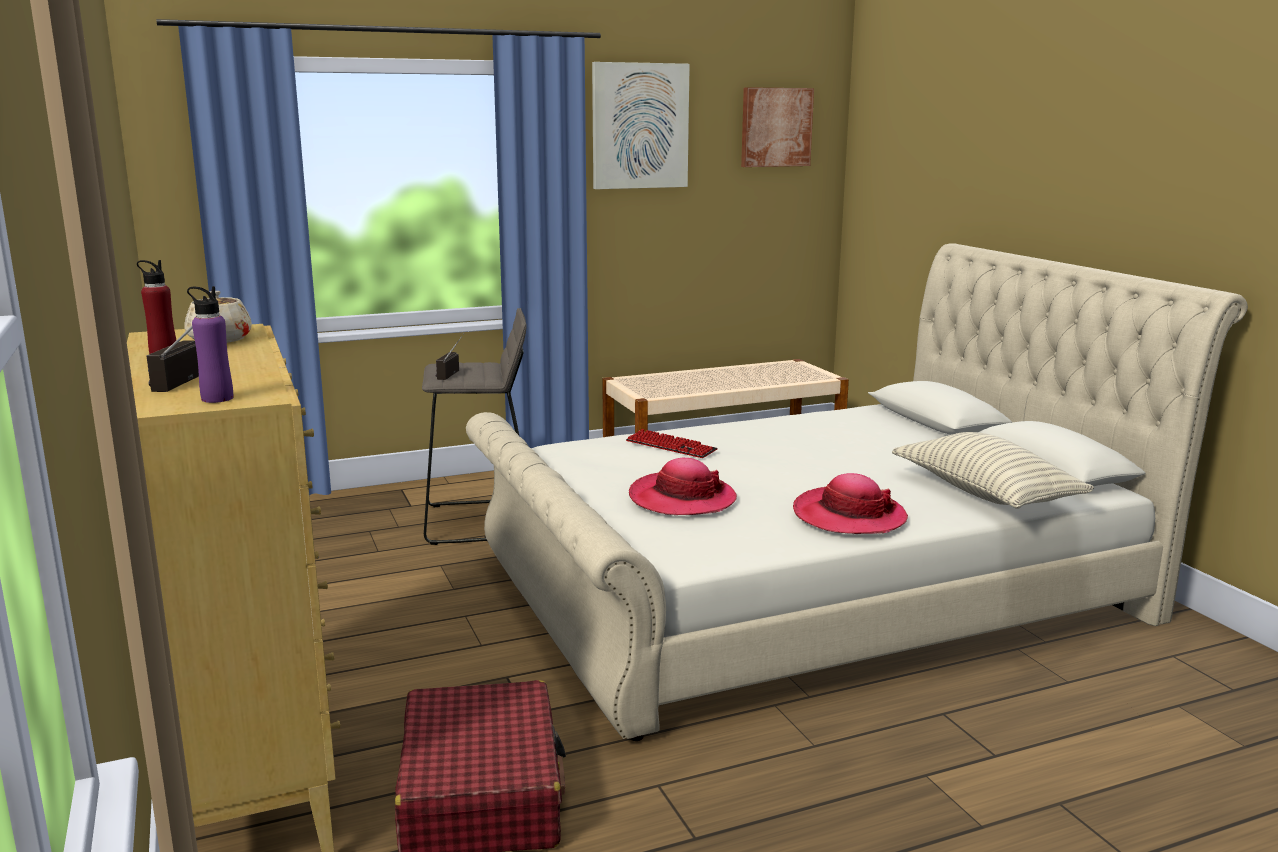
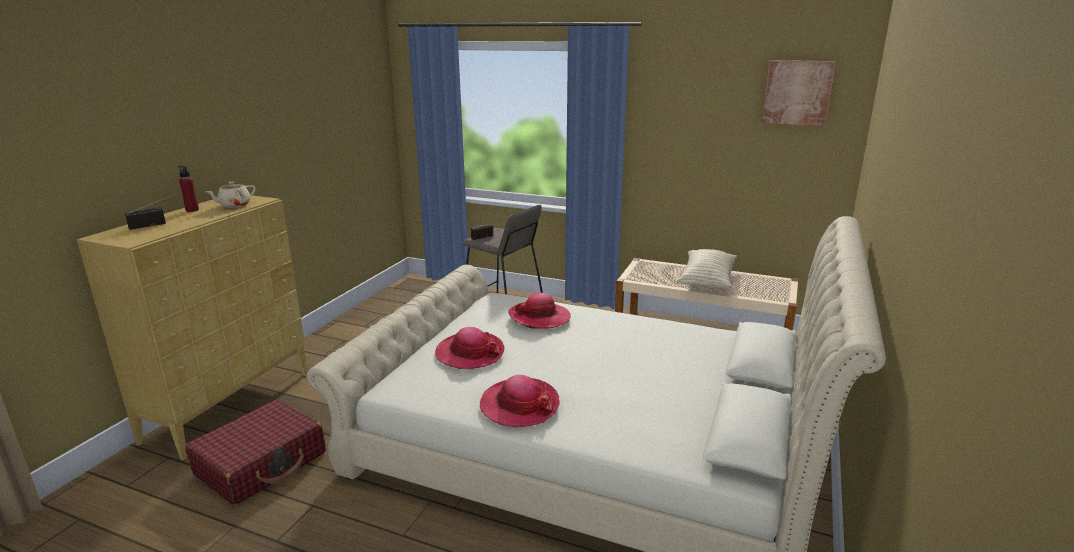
camera: 45 degrees right, 5 degrees up
purple bottle [187,286,233,403] -> none
picture [592,62,690,189] -> none
keyboard [626,429,718,458] -> hat [508,293,571,329]
pillow [892,432,1094,509] -> pillow moved to [677,249,737,289]

